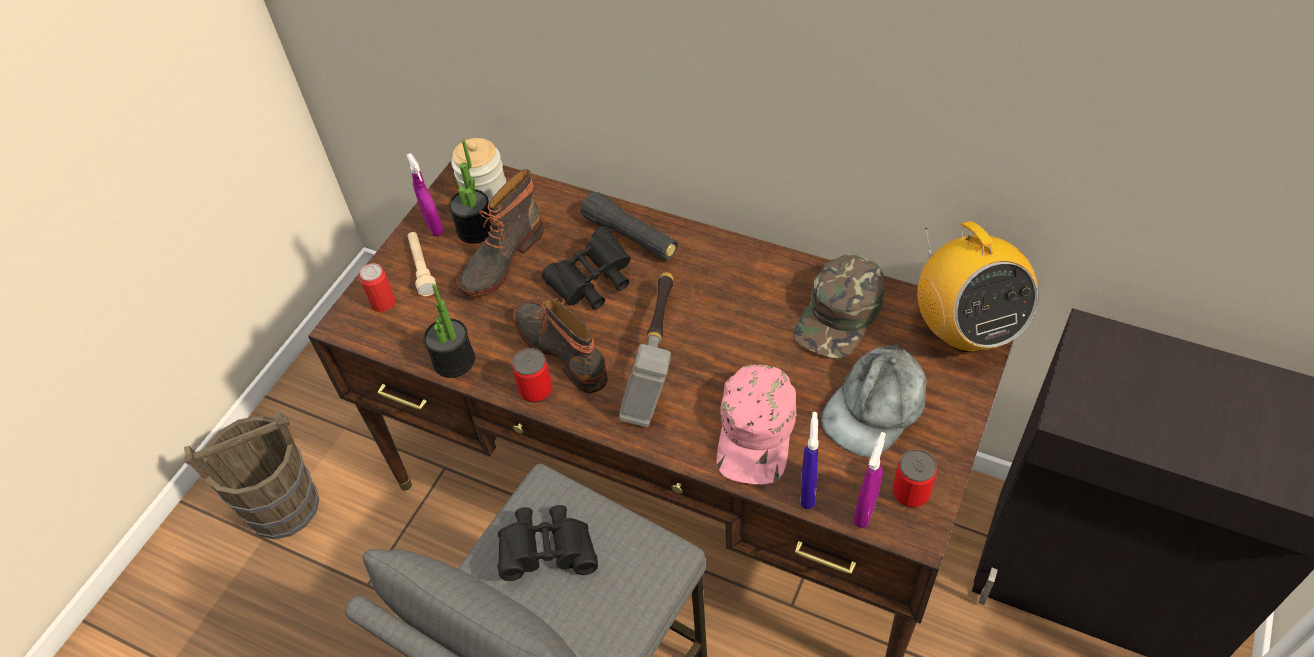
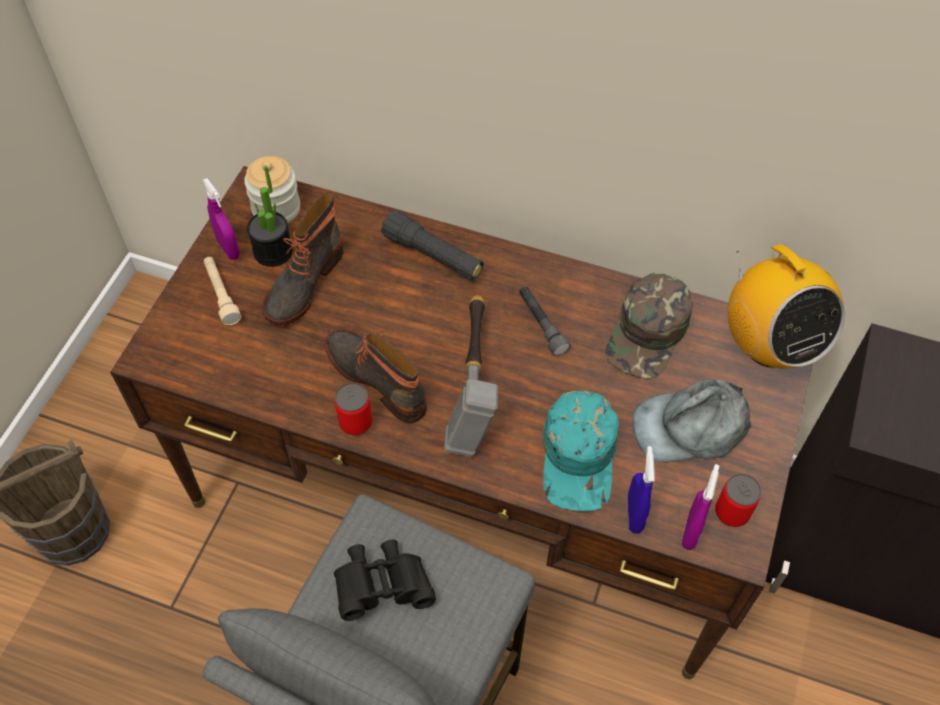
camera: 10 degrees left, 5 degrees up
can [360,263,396,312] -> none
potted plant [424,284,475,378] -> none
black binoculars [542,226,631,309] -> none
pink cap [717,365,796,485] -> turquoise cap [543,391,619,511]
grey cap [821,344,926,458] -> grey cap turned 45 degrees clockwise [632,380,751,463]
none -> grey flashlight [519,287,571,356]

